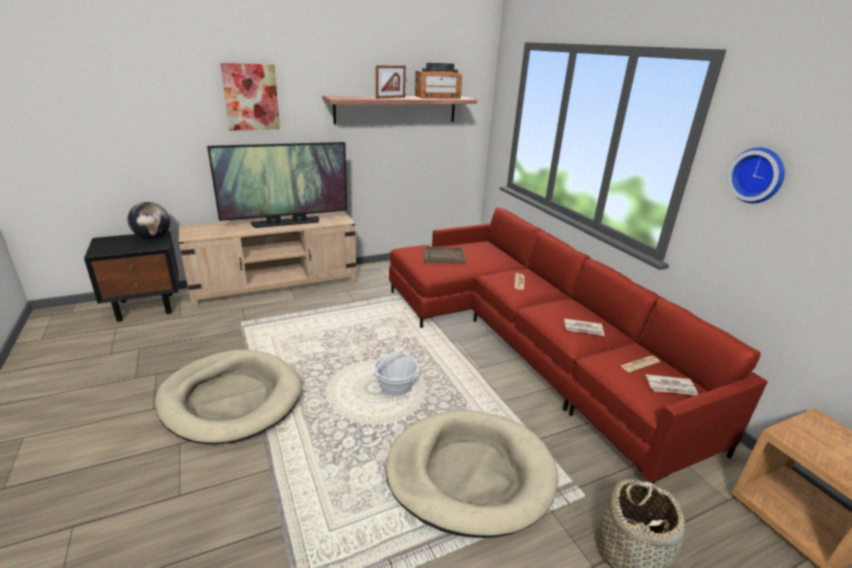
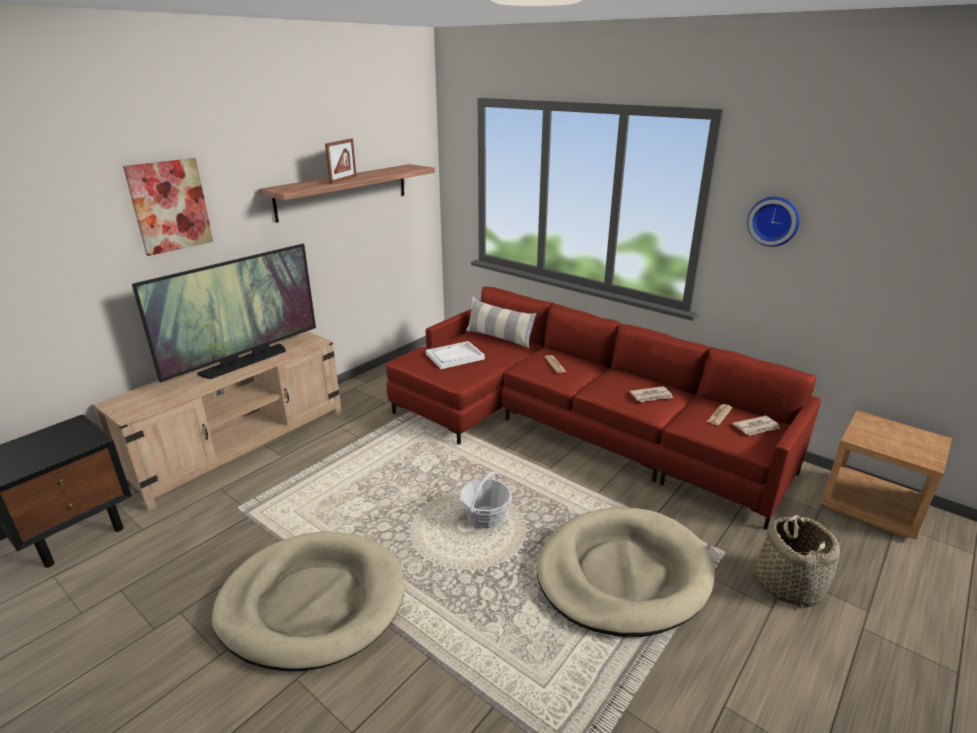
camera: 25 degrees left, 0 degrees up
globe [128,202,170,239] -> none
radio [415,63,462,99] -> none
brown tray [424,246,466,264] -> white tray [426,341,485,369]
none -> pillow [466,297,537,349]

